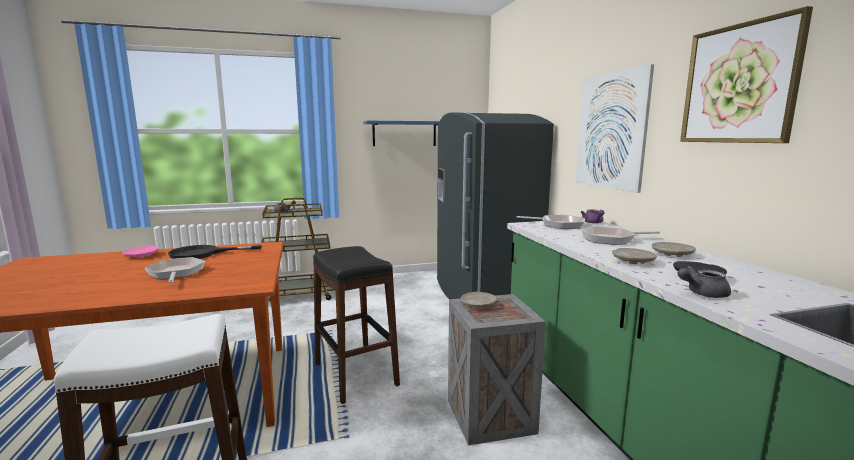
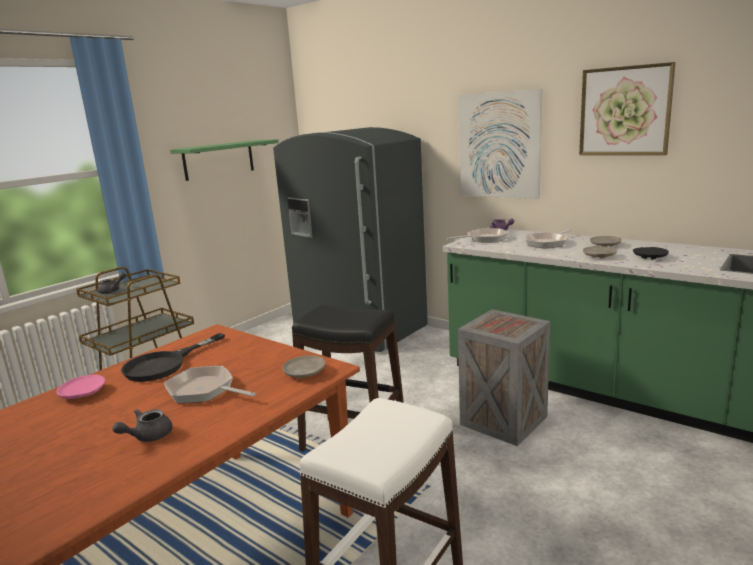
camera: 35 degrees left, 5 degrees up
blue shelf [363,121,440,146] -> green shelf [170,139,279,181]
beige plate [461,292,496,308] -> beige plate moved to [282,355,325,378]
grey teapot [677,266,731,298] -> grey teapot moved to [112,409,173,442]

